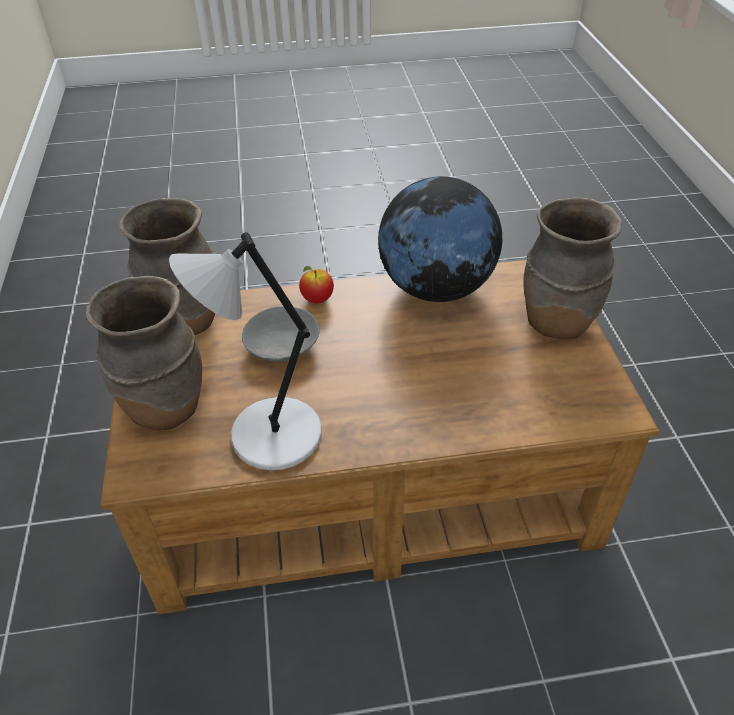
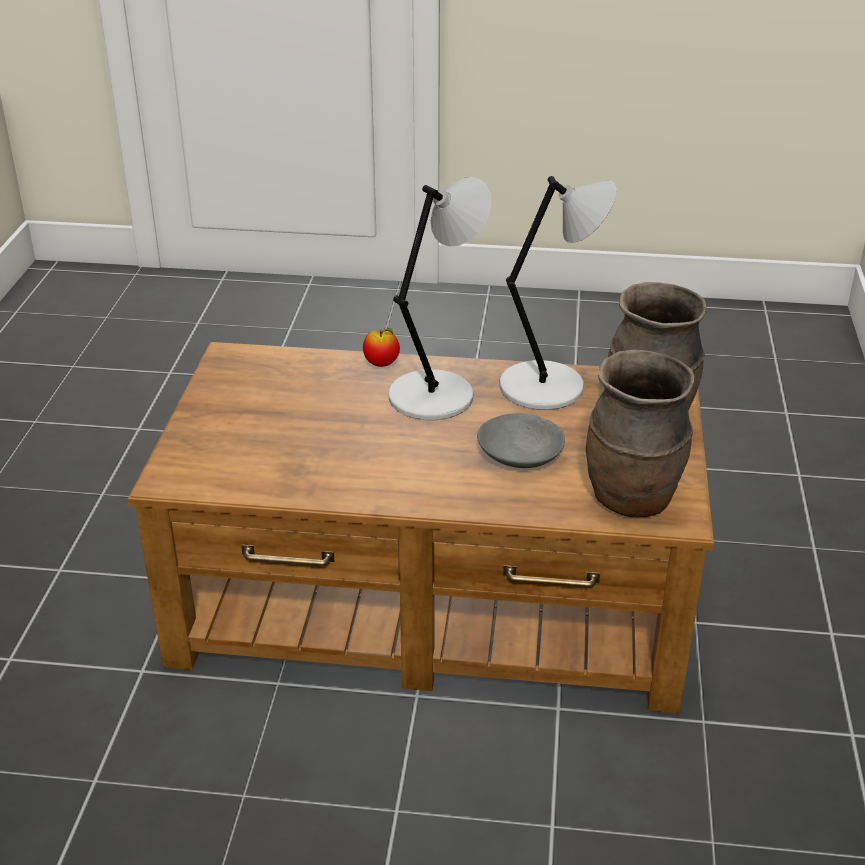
camera: 165 degrees left, 10 degrees down
apple [299,266,334,303] -> apple moved to [363,328,400,367]
globe [378,176,502,302] -> none
brown vase [523,197,622,339] -> none
none -> grey table lamp [388,177,491,420]

